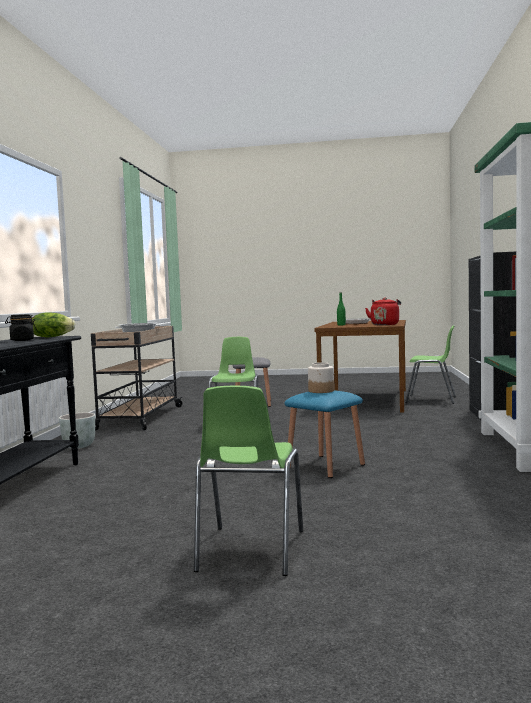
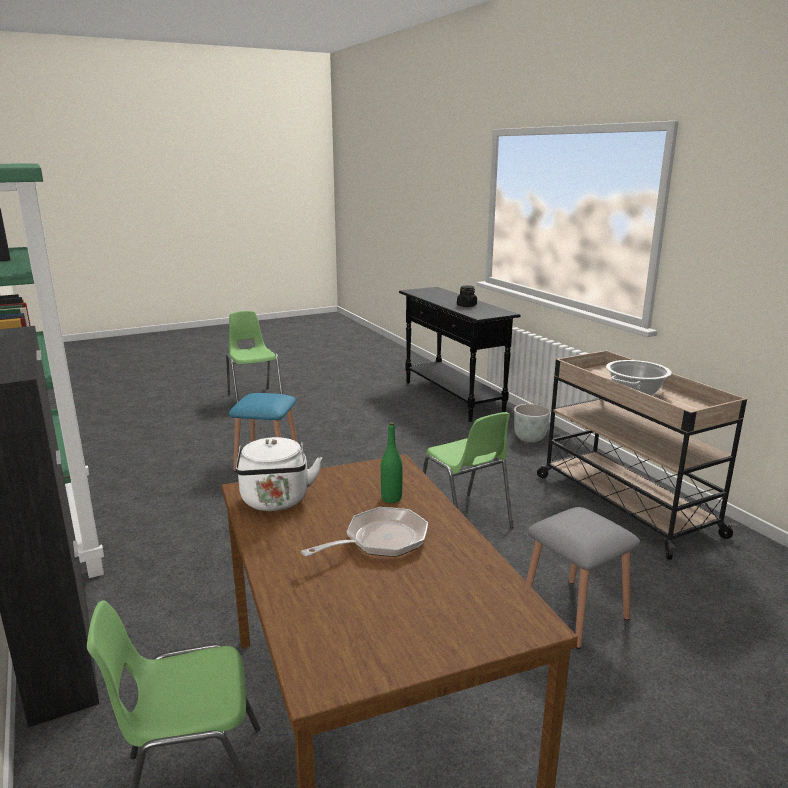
camera: 145 degrees right, 15 degrees up
lettuce [32,312,75,337] -> none
jar [308,362,334,393] -> none
red kettle [365,298,401,325] -> white kettle [235,437,322,511]

